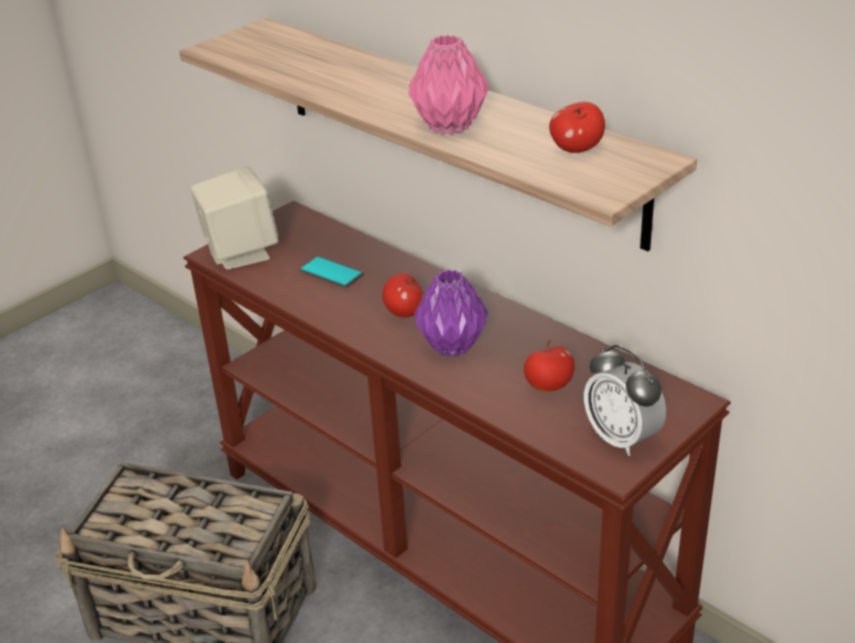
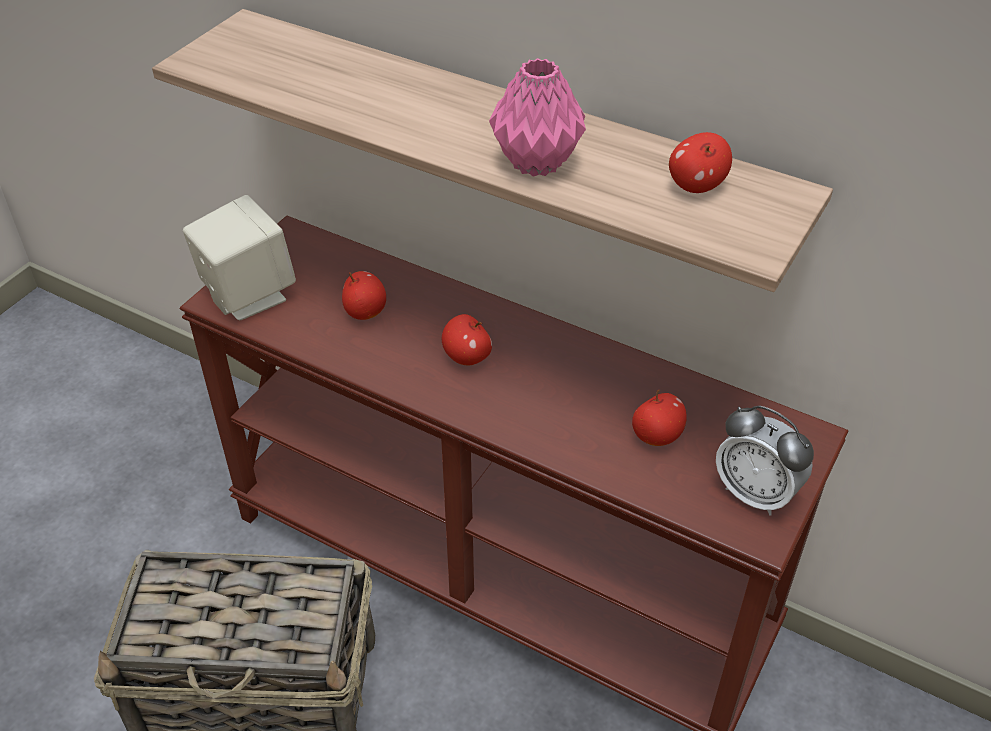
camera: 15 degrees left, 10 degrees up
phone [300,256,364,288] -> apple [342,271,386,320]
purple vase [414,269,488,357] -> none

